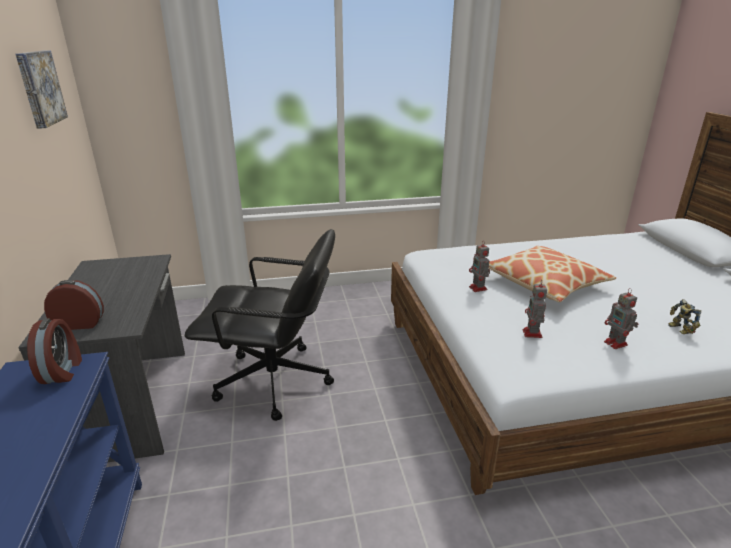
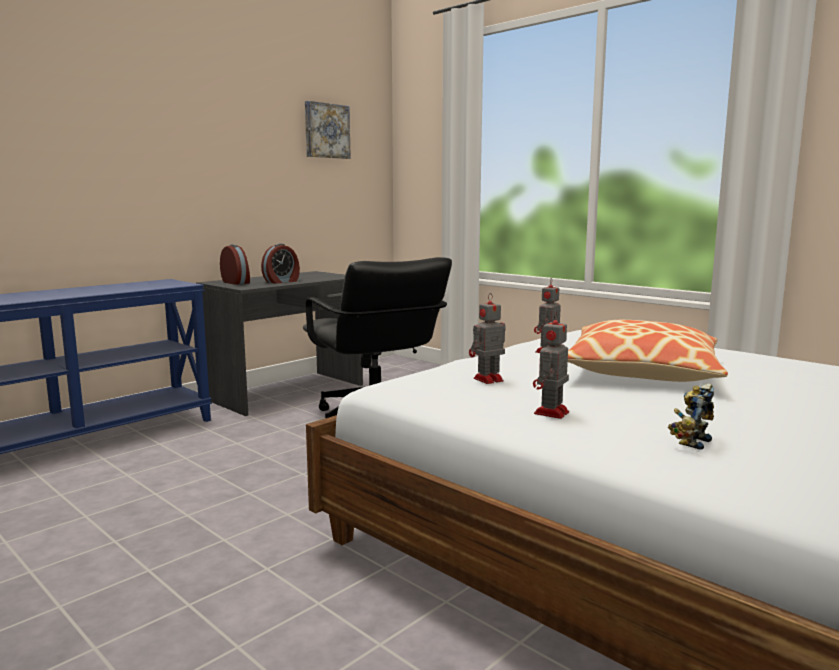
camera: 55 degrees right, 15 degrees down
alarm clock [27,318,82,384] -> alarm clock moved to [261,244,300,284]

